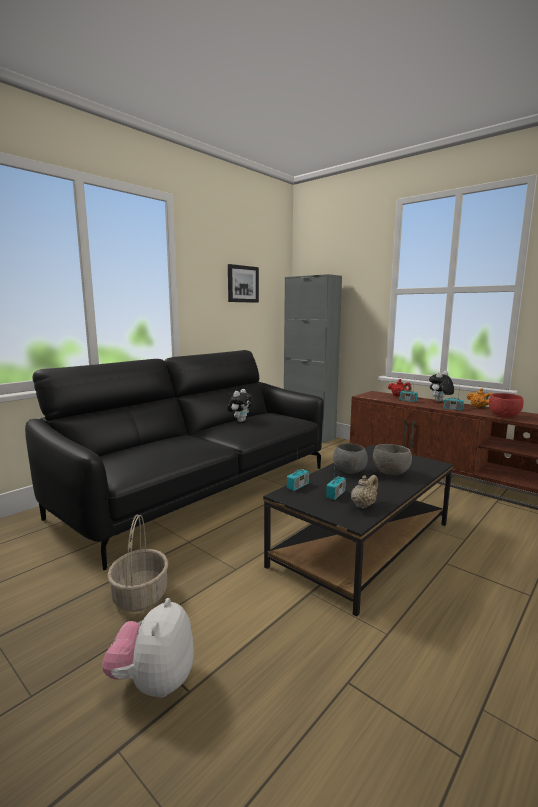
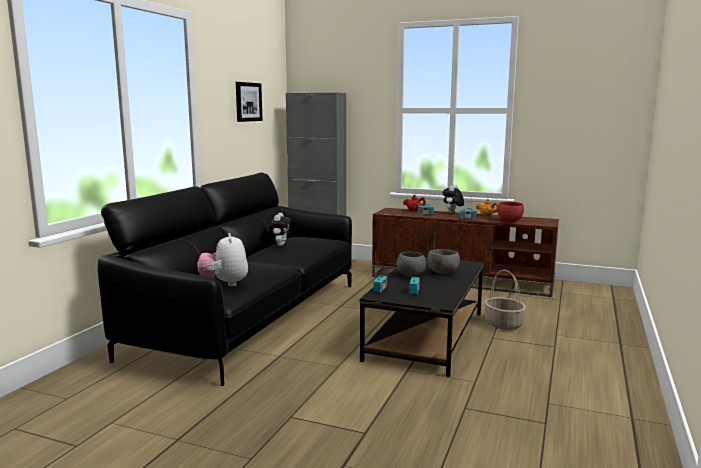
camera: 20 degrees left, 0 degrees up
plush toy [102,598,194,698] -> plush toy moved to [197,233,248,286]
basket [107,514,168,612] -> basket moved to [484,270,526,330]
beige teapot [351,475,378,509] -> none

